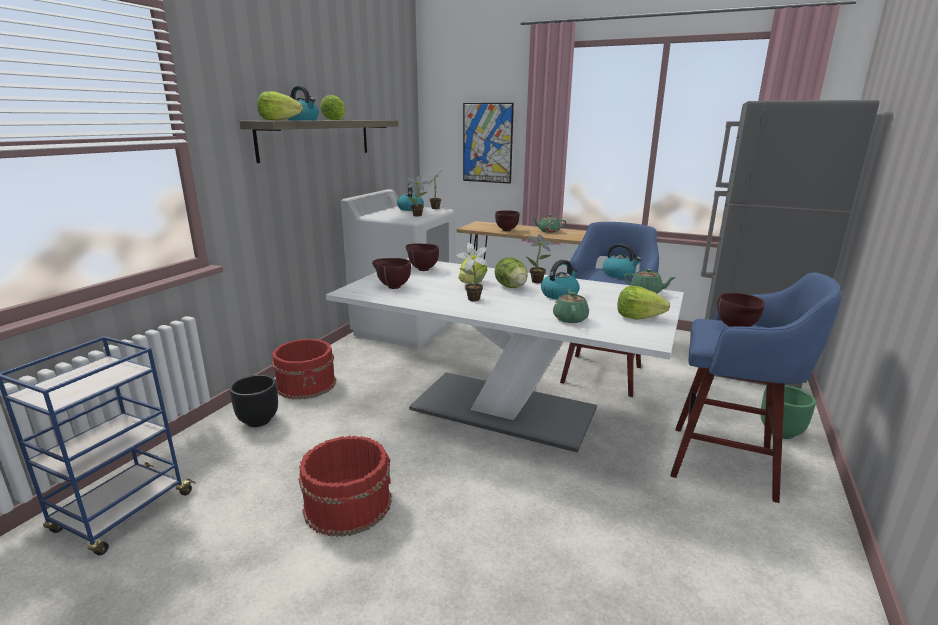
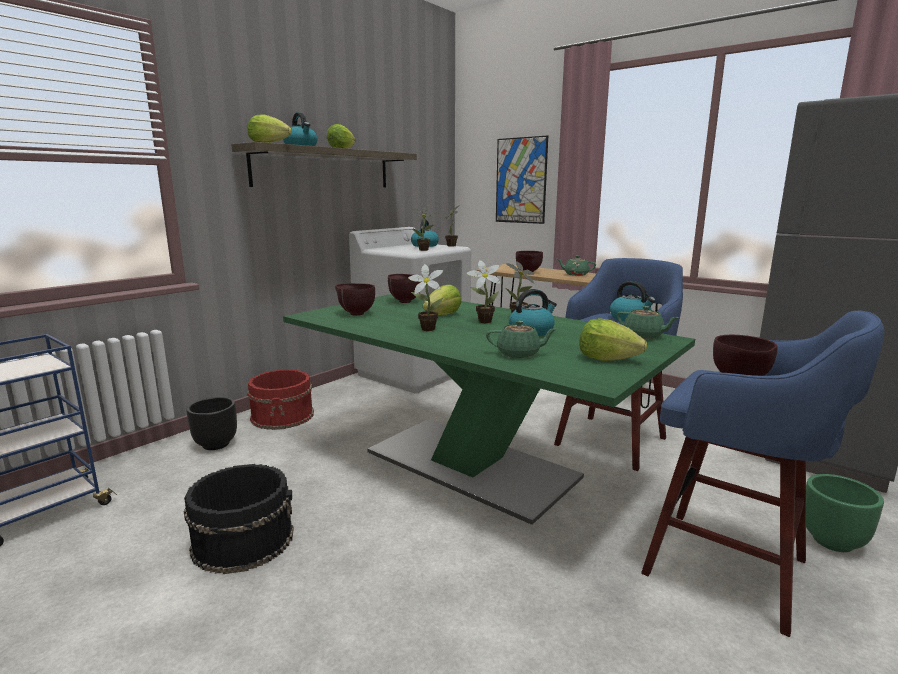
camera: 15 degrees right, 5 degrees down
red bucket [298,436,391,537] -> black bucket [184,464,294,574]
white dining table [326,258,684,452] -> green dining table [283,294,695,525]
lettuce [495,257,528,288] -> potted plant [466,260,501,323]
green teapot [553,289,589,323] -> green teapot turned 75 degrees clockwise [486,321,556,358]

